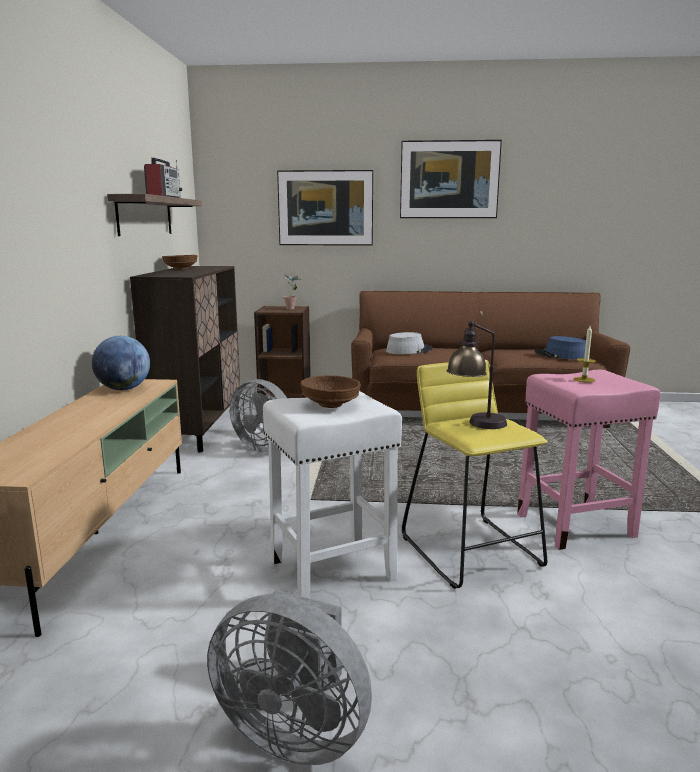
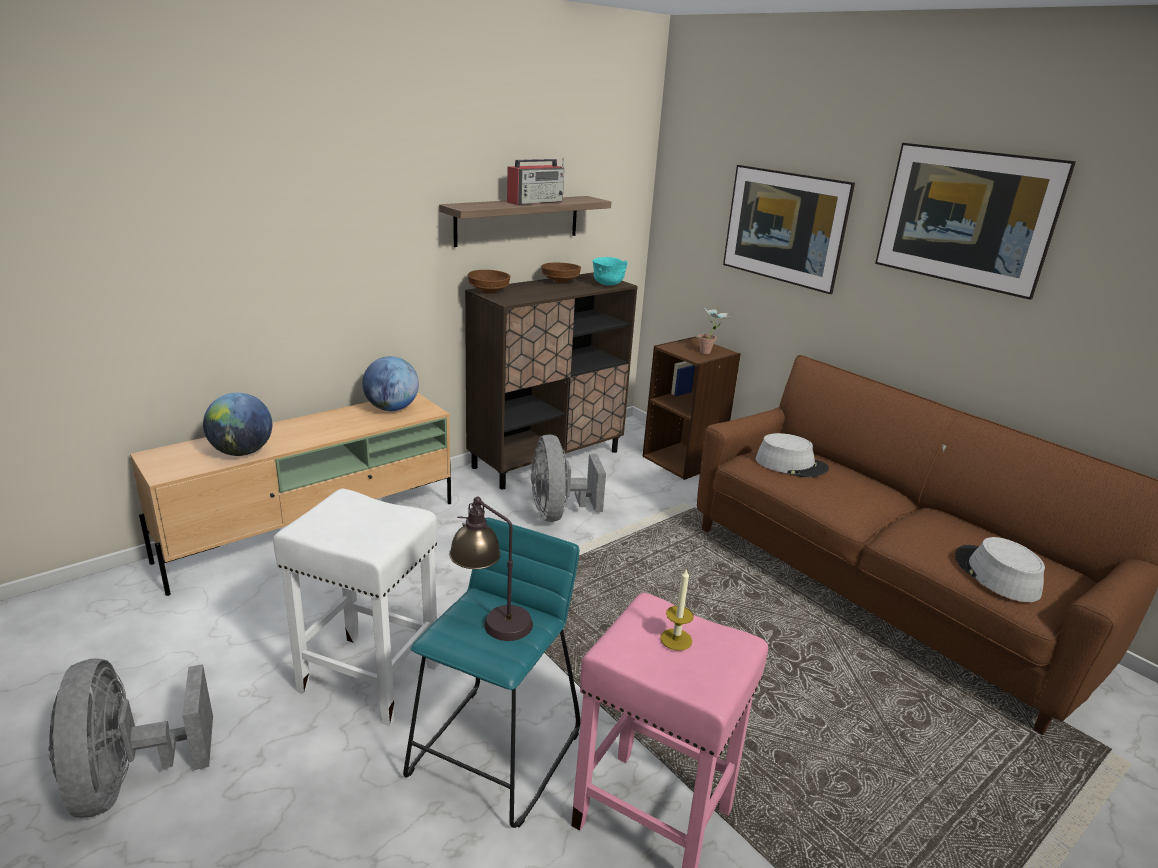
camera: 45 degrees right, 10 degrees up
brown bowl [300,375,361,408] -> brown bowl moved to [468,270,510,293]
yellow stool [402,360,548,589] -> turquoise stool [403,517,580,828]
blue hat [535,336,586,359] -> grey hat [955,537,1045,602]
none -> globe [203,393,272,456]
none -> turquoise bowl [592,257,628,286]

